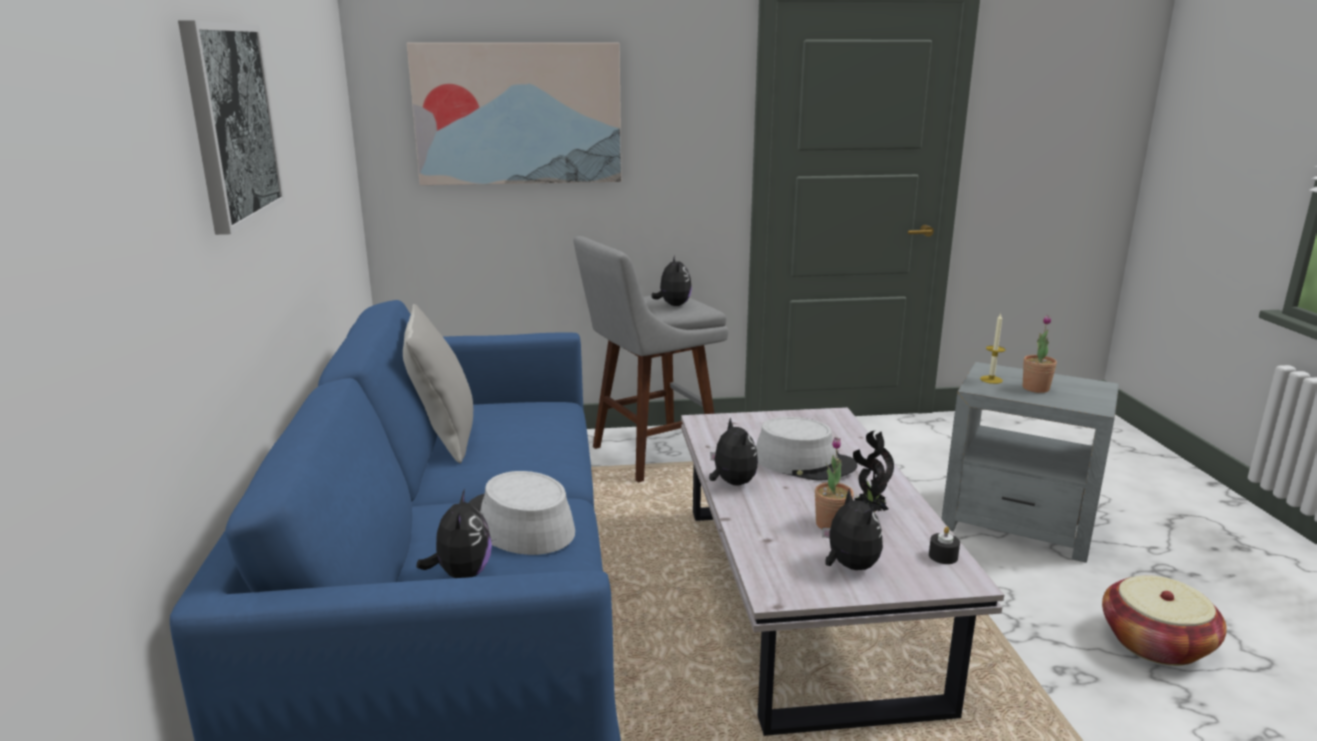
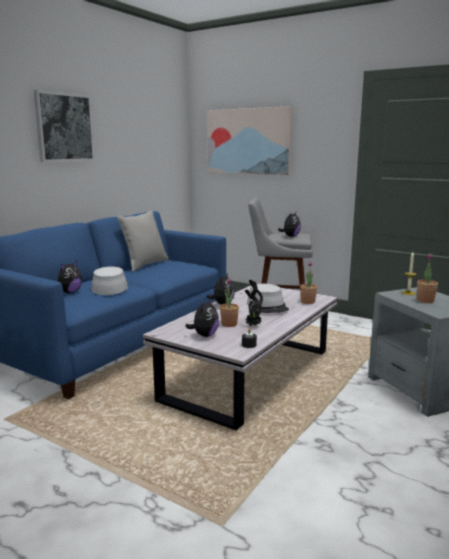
camera: 40 degrees right, 5 degrees down
basket [1102,575,1227,666] -> none
none -> potted plant [300,261,317,304]

